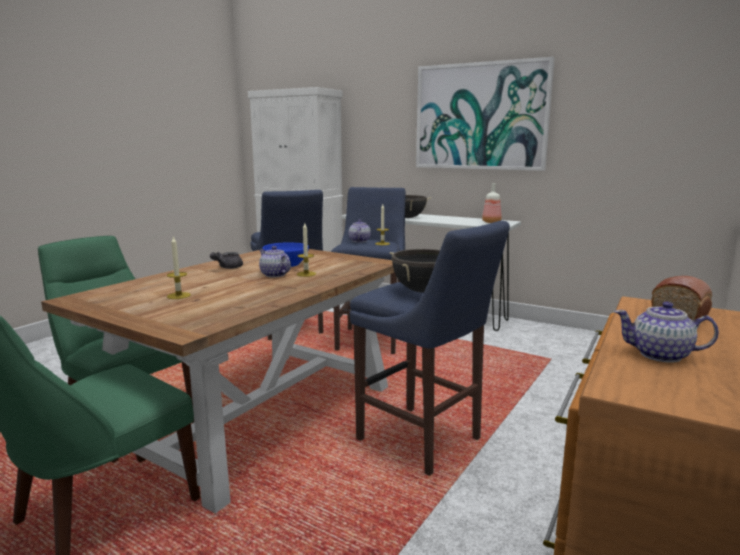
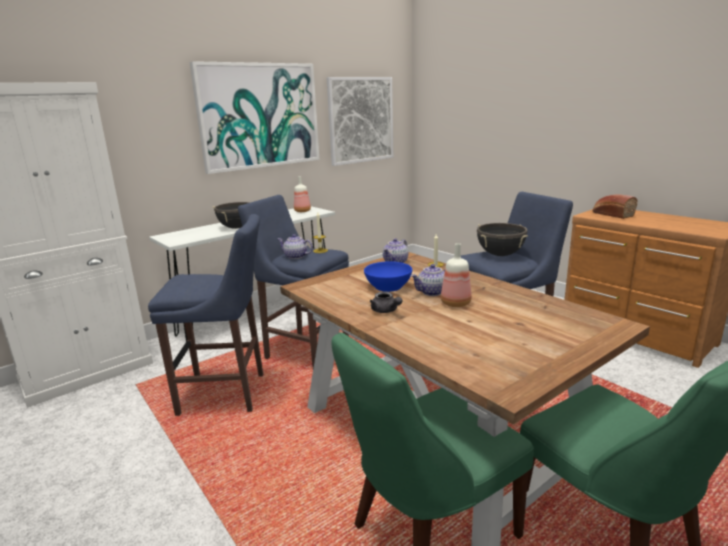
camera: 70 degrees left, 5 degrees up
candle [167,236,191,299] -> none
teapot [614,302,719,363] -> teapot moved to [383,238,408,263]
none -> picture [327,77,393,166]
none -> bottle [441,243,472,307]

